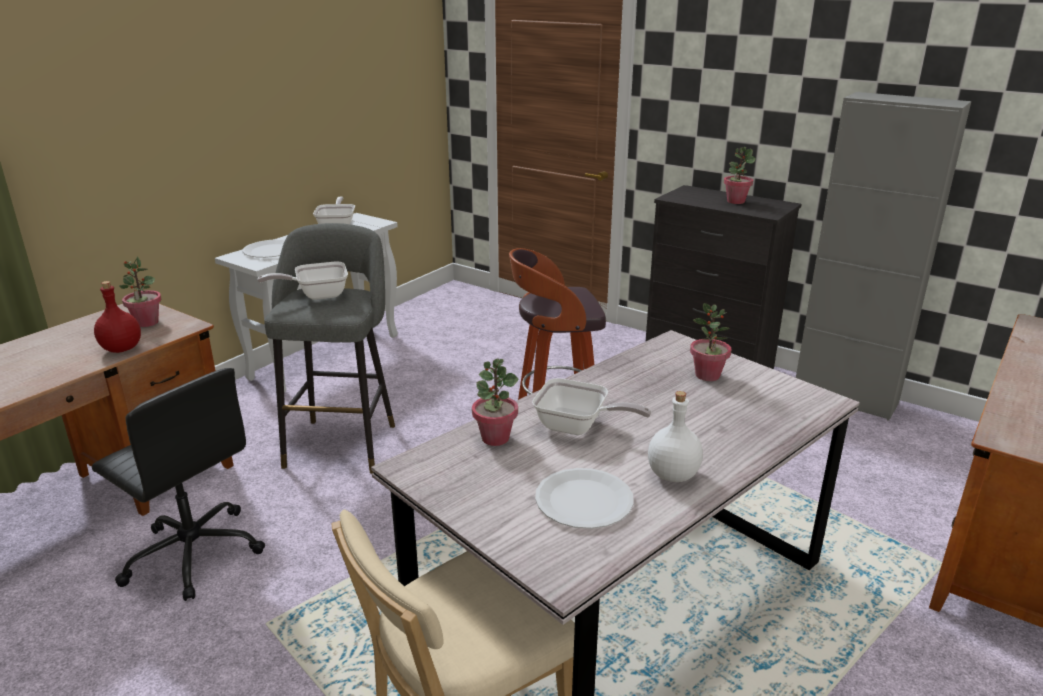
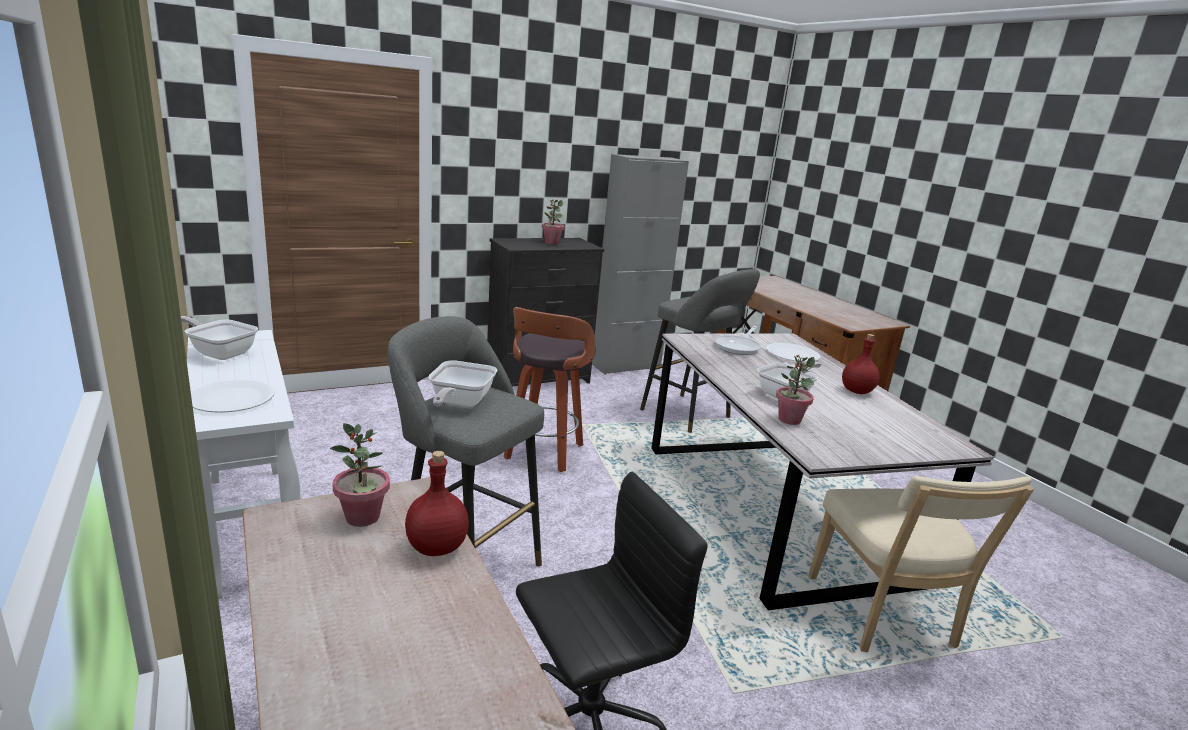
camera: 65 degrees left, 5 degrees down
white plate [535,468,634,529] -> white plate moved to [766,343,820,362]
white bottle [648,391,703,482] -> red bottle [842,334,880,394]
potted plant [690,303,731,381] -> frying pan [715,326,761,355]
none -> grey stool [640,269,760,433]

